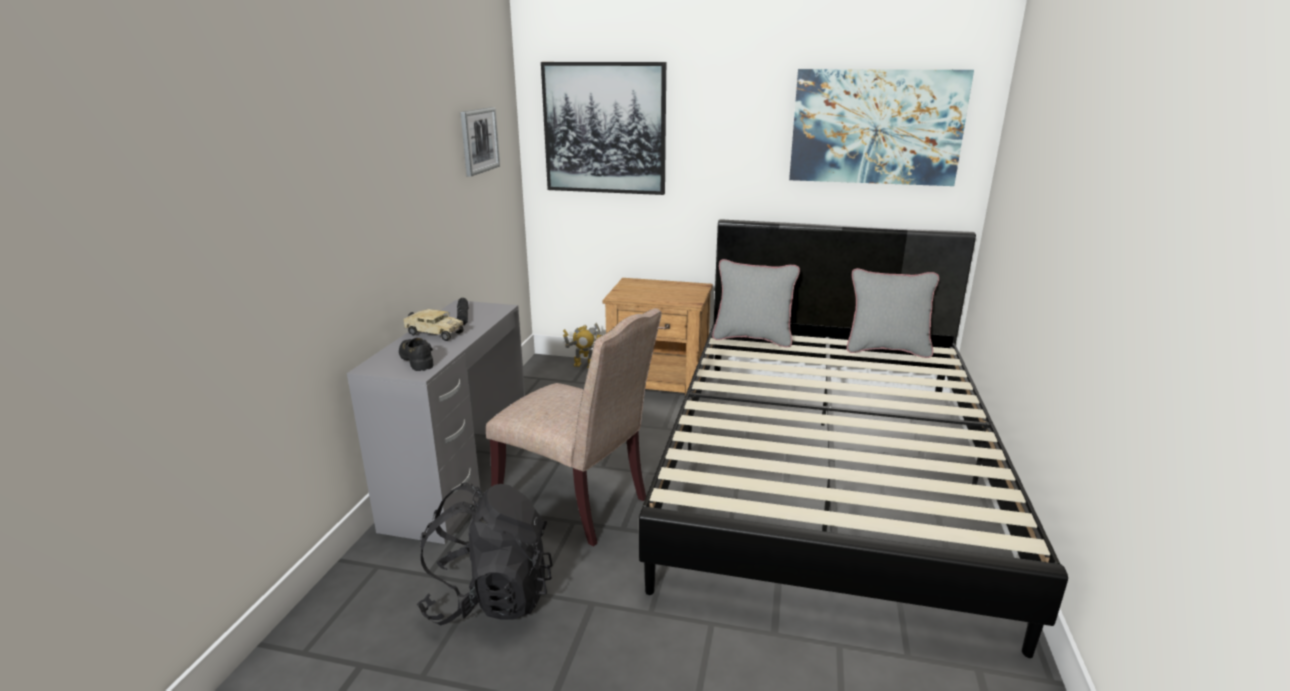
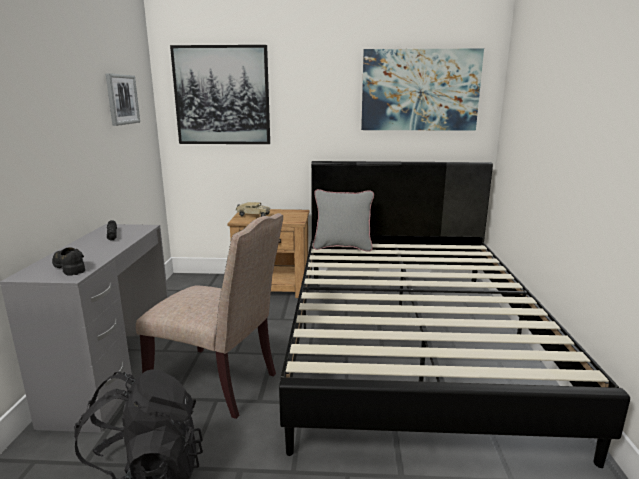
camera: 10 degrees left, 5 degrees down
toy truck [403,309,464,341] -> toy truck moved to [235,202,270,217]
toy robot [563,323,602,368] -> none
grey pillow [847,268,939,358] -> none

